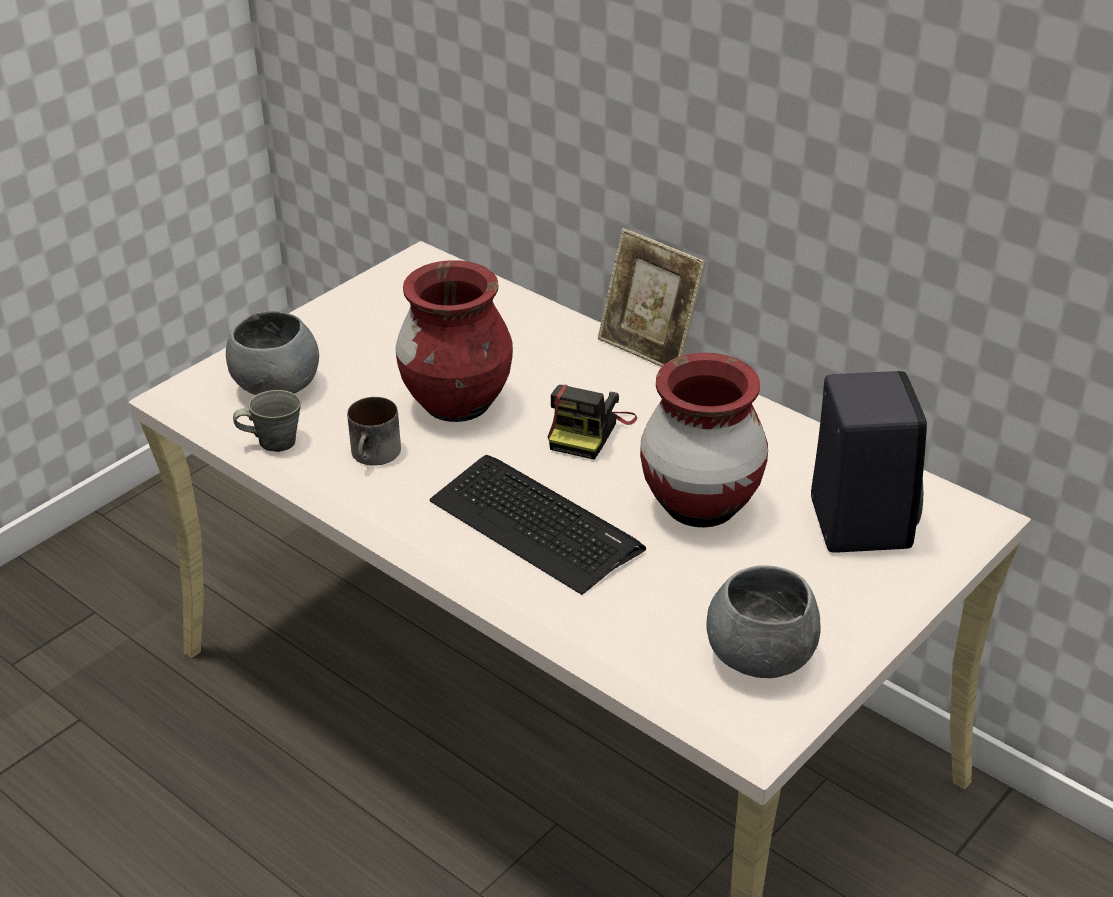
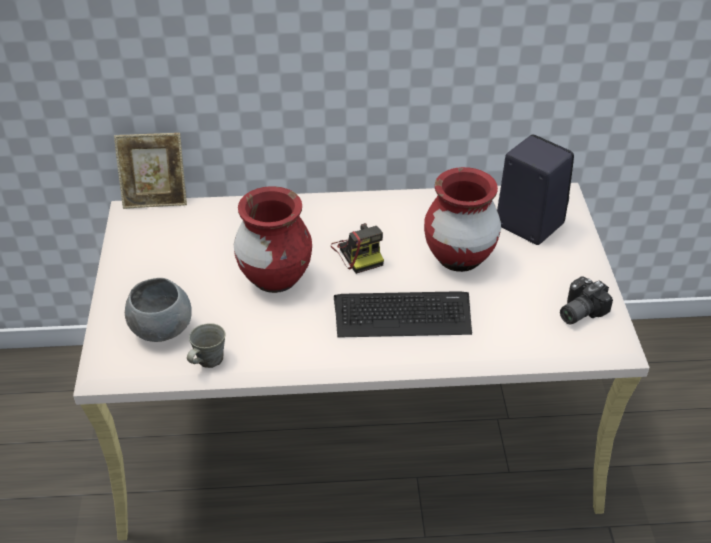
camera: 45 degrees left, 5 degrees up
mug [347,397,401,465] -> none
picture frame [598,228,706,367] -> picture frame moved to [114,133,187,209]
grey bowl [707,565,821,678] -> camera [560,276,613,324]

